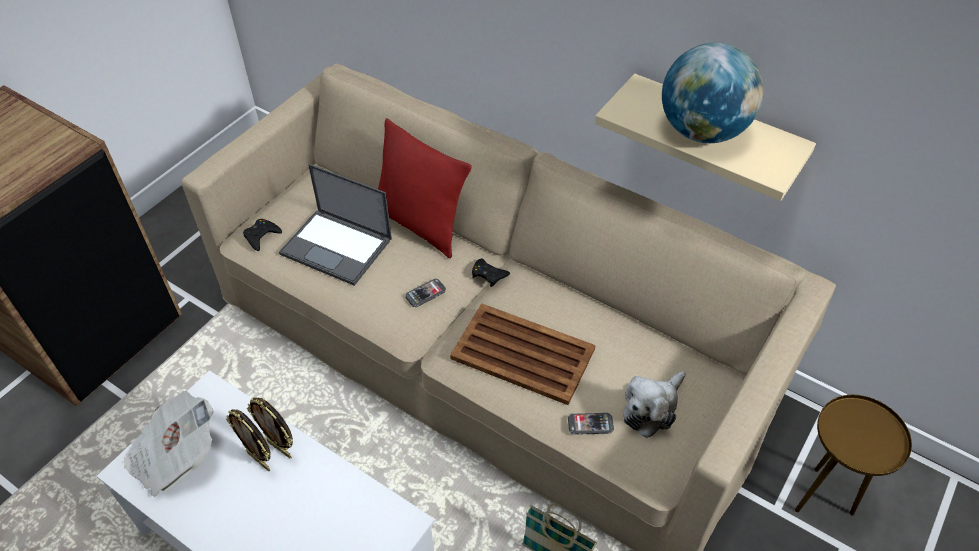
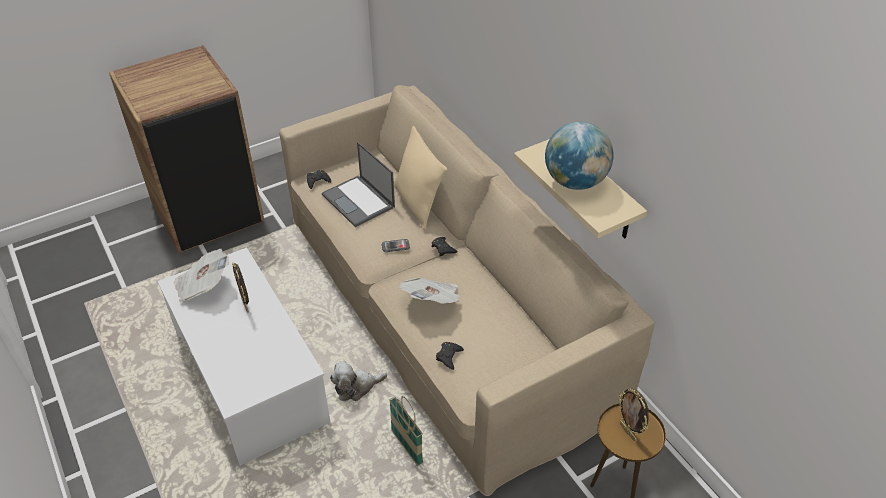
camera: 25 degrees right, 5 degrees down
picture frame [247,397,293,458] -> picture frame moved to [619,388,649,441]
red pillow [378,118,472,258] -> beige pillow [394,126,447,230]
brown tray [450,303,596,405] -> newspaper [400,277,460,304]
phone [568,413,614,435] -> black game controller [436,342,464,370]
plush toy [623,371,686,438] -> plush toy moved to [330,361,387,401]

